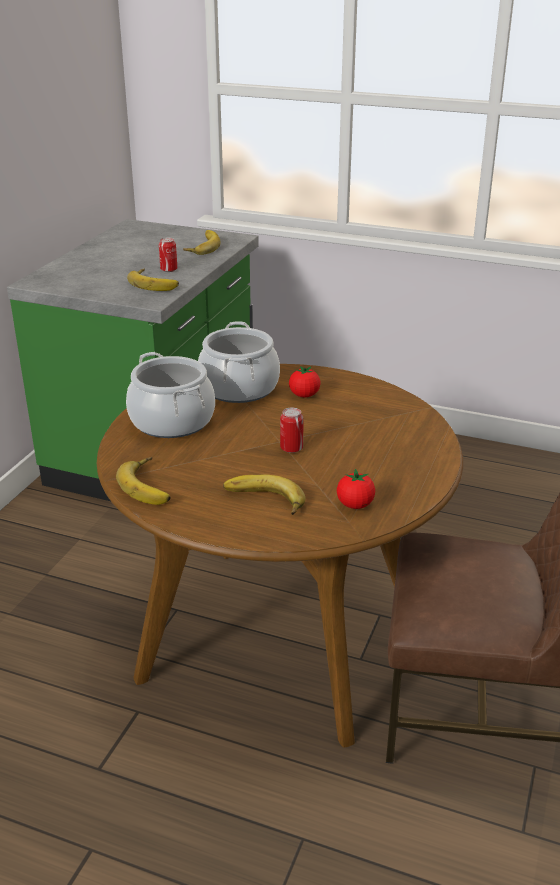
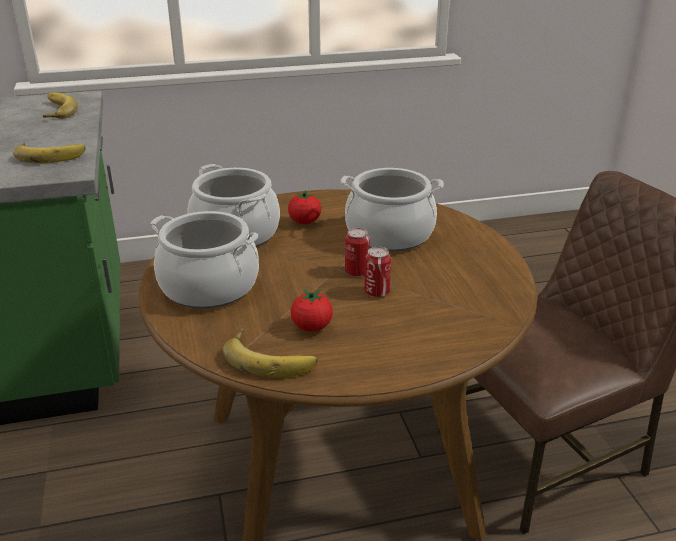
camera: 35 degrees left, 0 degrees up
can [159,238,177,272] -> can moved to [364,247,391,297]
banana [223,474,305,515] -> none
tomato [337,469,375,509] -> tomato moved to [291,289,333,332]
none -> cooking pot [341,168,444,251]

